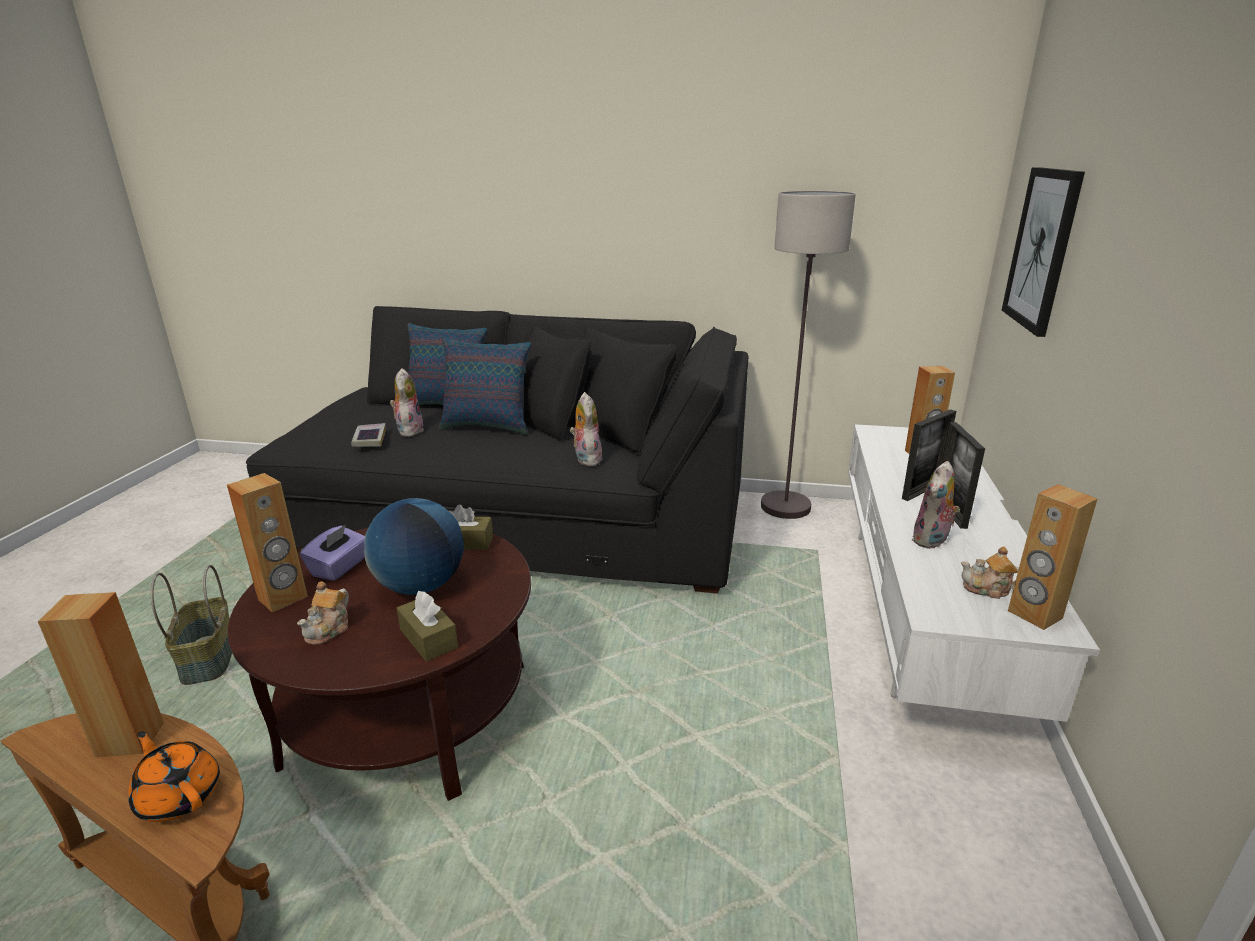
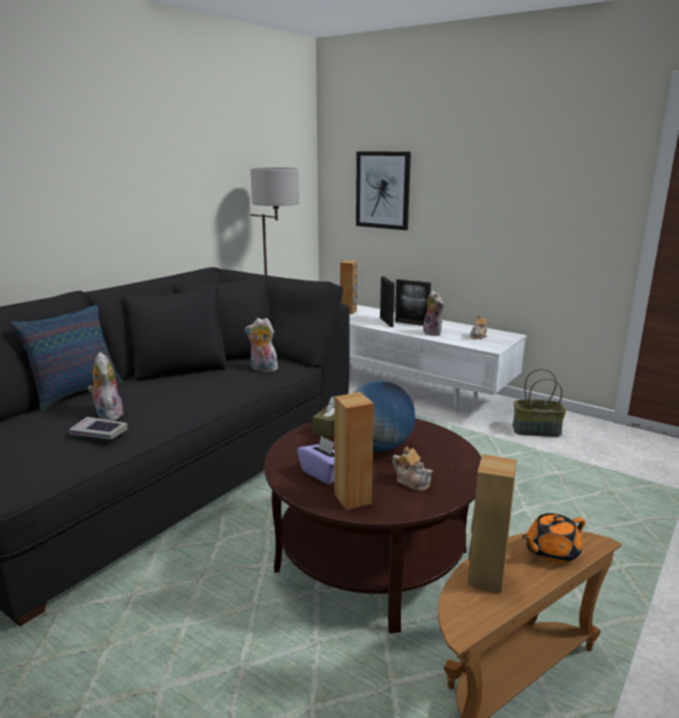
camera: 65 degrees left, 5 degrees down
basket [151,565,232,685] -> basket moved to [512,369,566,437]
plush toy [390,368,424,437] -> plush toy turned 45 degrees clockwise [88,352,124,421]
brown tissue box [397,591,458,662] -> none
blue pillow [439,337,531,435] -> none
brown speaker [1008,484,1098,630] -> none

